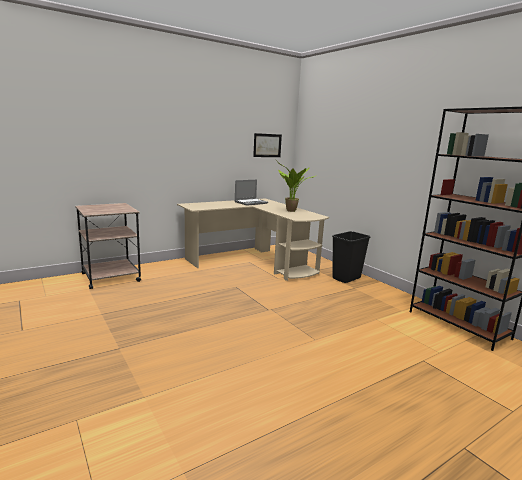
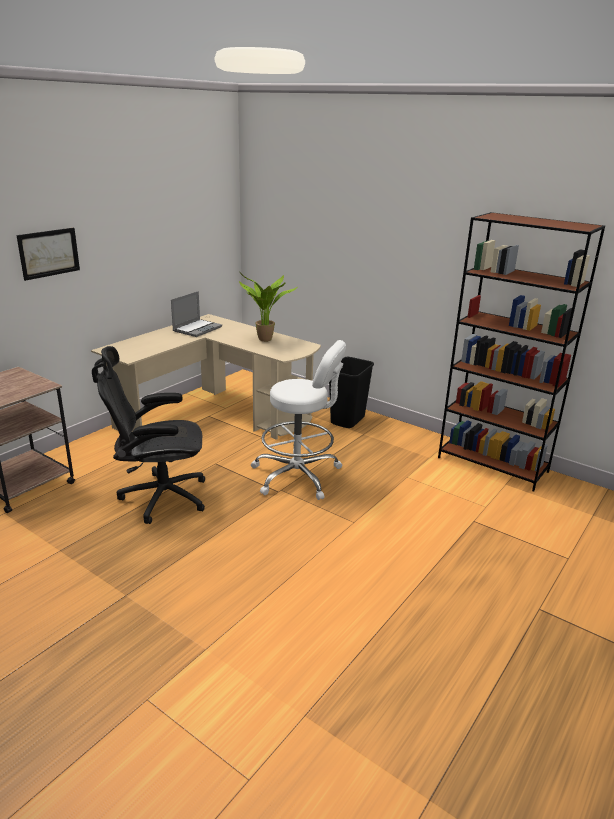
camera: 20 degrees left, 10 degrees up
picture [253,133,282,157] -> picture moved to [16,228,80,281]
none -> office chair [92,346,205,524]
none -> white stool [251,340,346,500]

